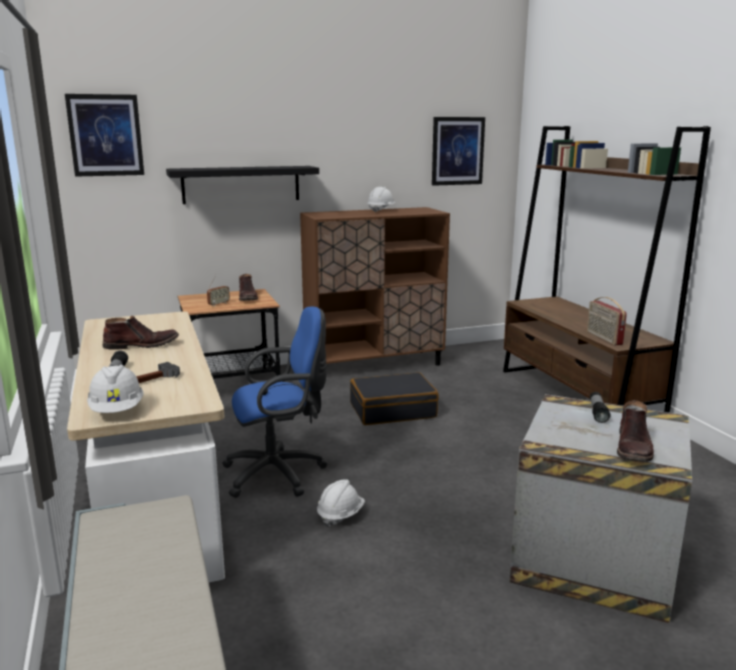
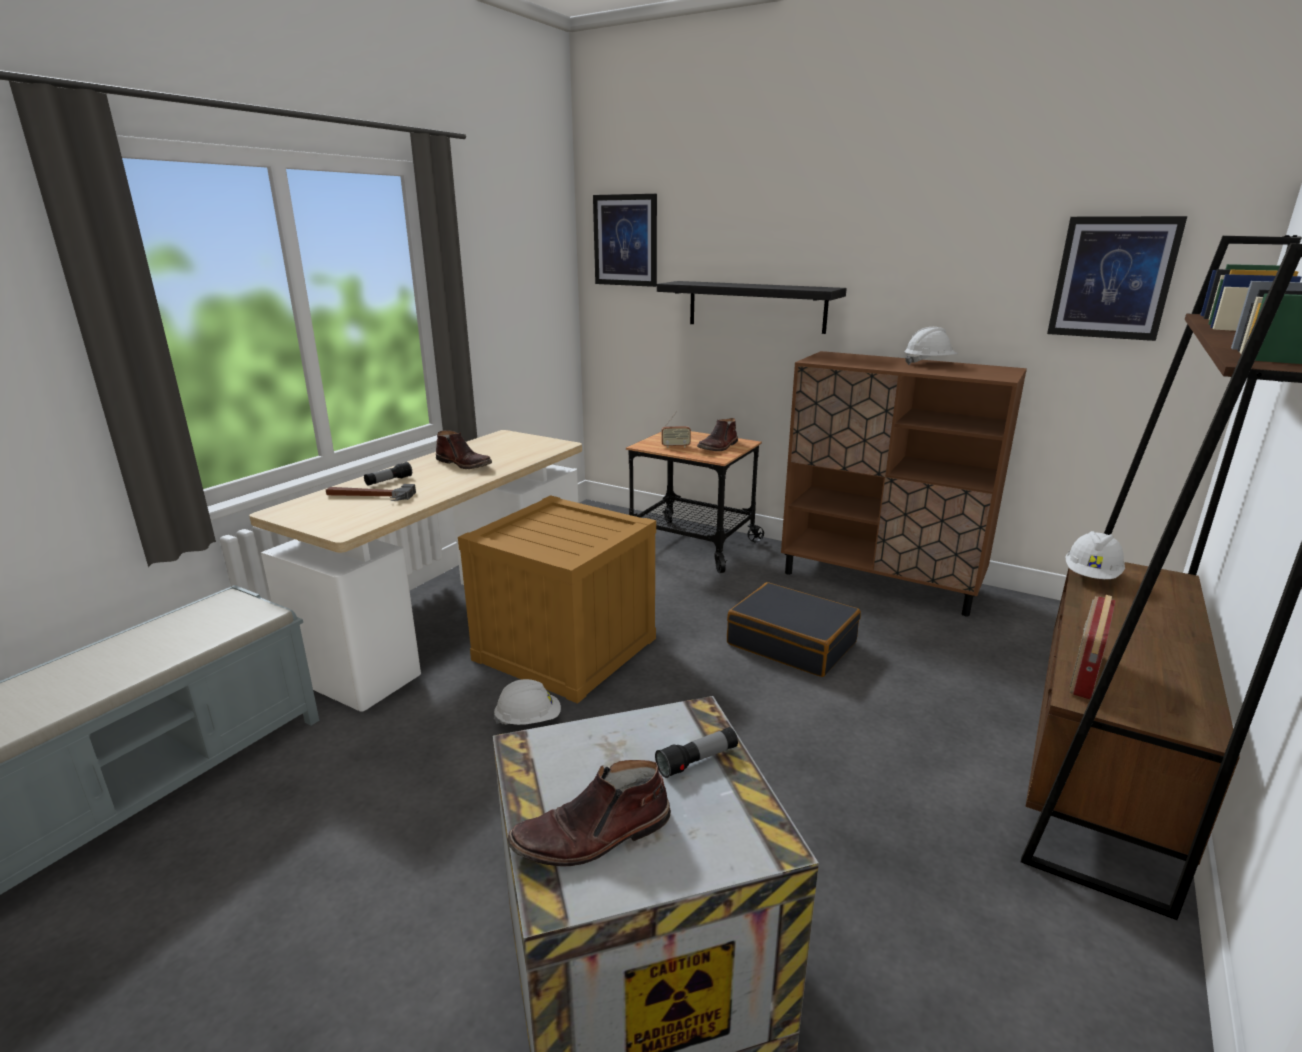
camera: 50 degrees right, 5 degrees up
white hard hat [87,365,144,413] -> white hard hat moved to [1065,531,1125,579]
blue office chair [222,307,328,498] -> crate [458,495,656,704]

